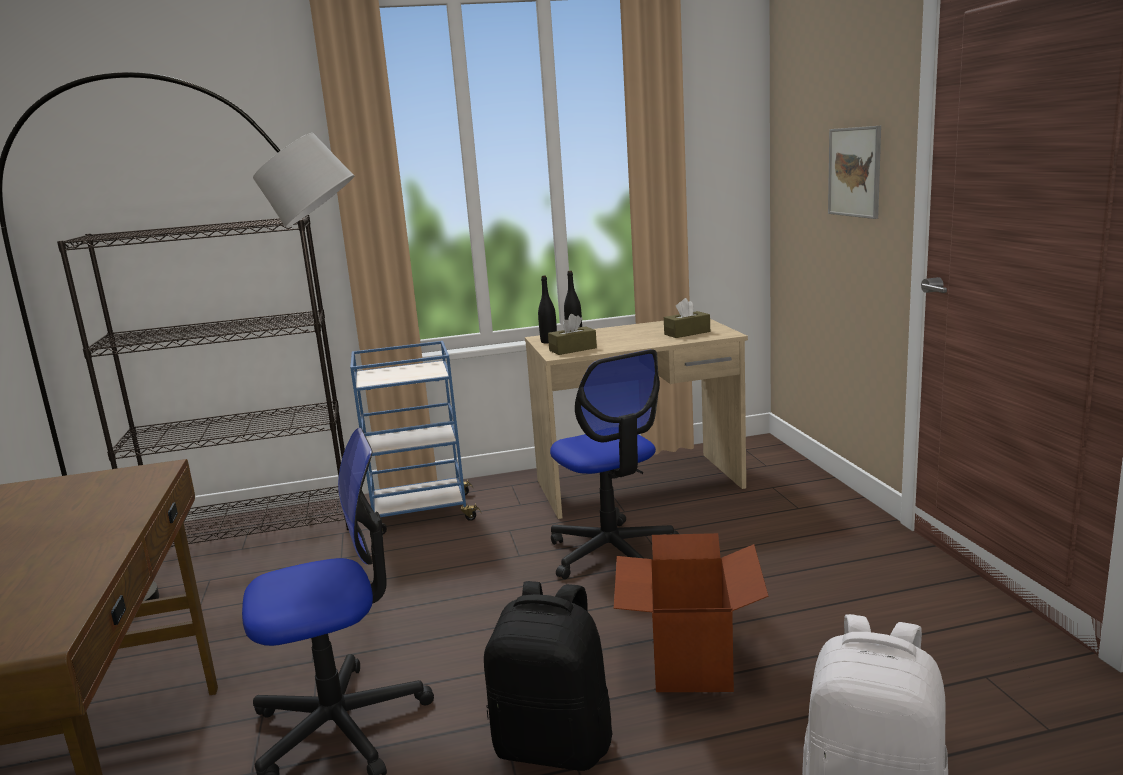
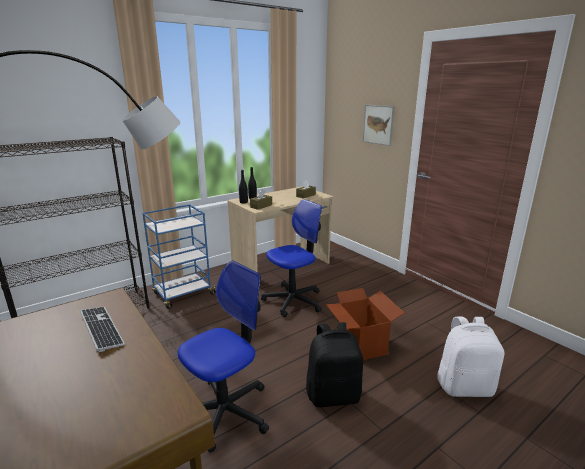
camera: 25 degrees left, 5 degrees up
office chair [550,349,679,579] -> office chair turned 75 degrees counterclockwise [261,199,322,317]
none -> keyboard [80,307,125,352]

